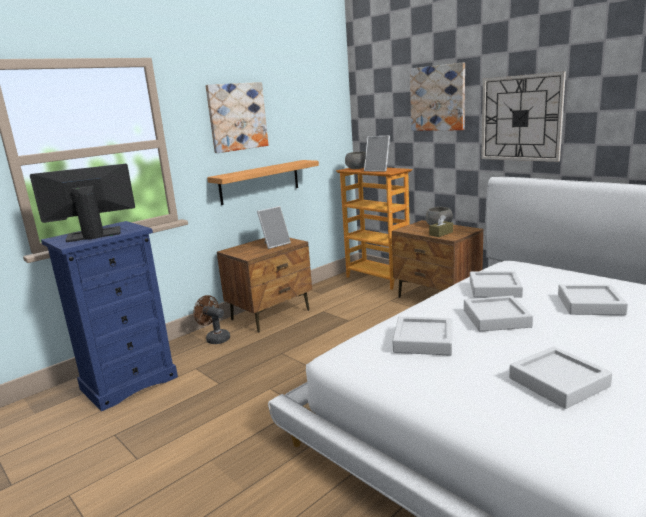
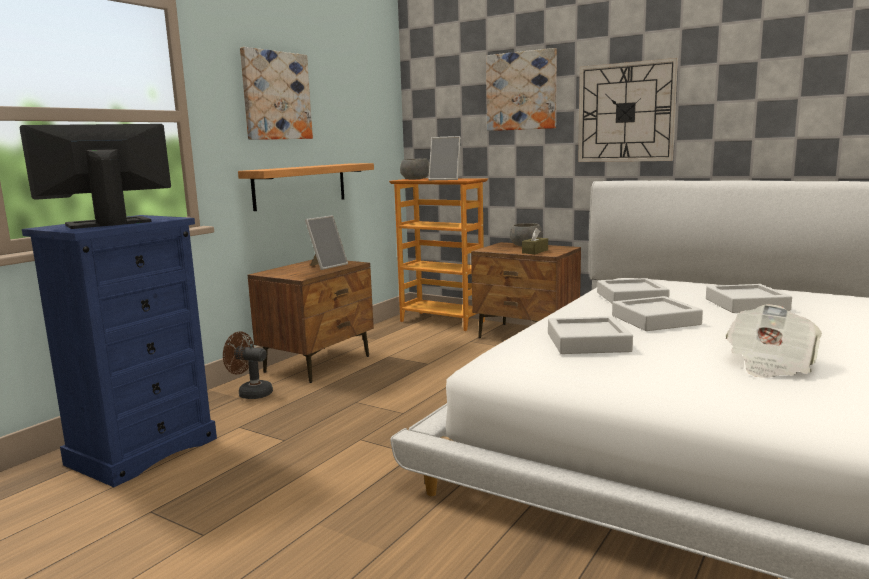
camera: 15 degrees left, 5 degrees down
grey tray [509,346,612,409] -> newspaper [726,304,822,378]

